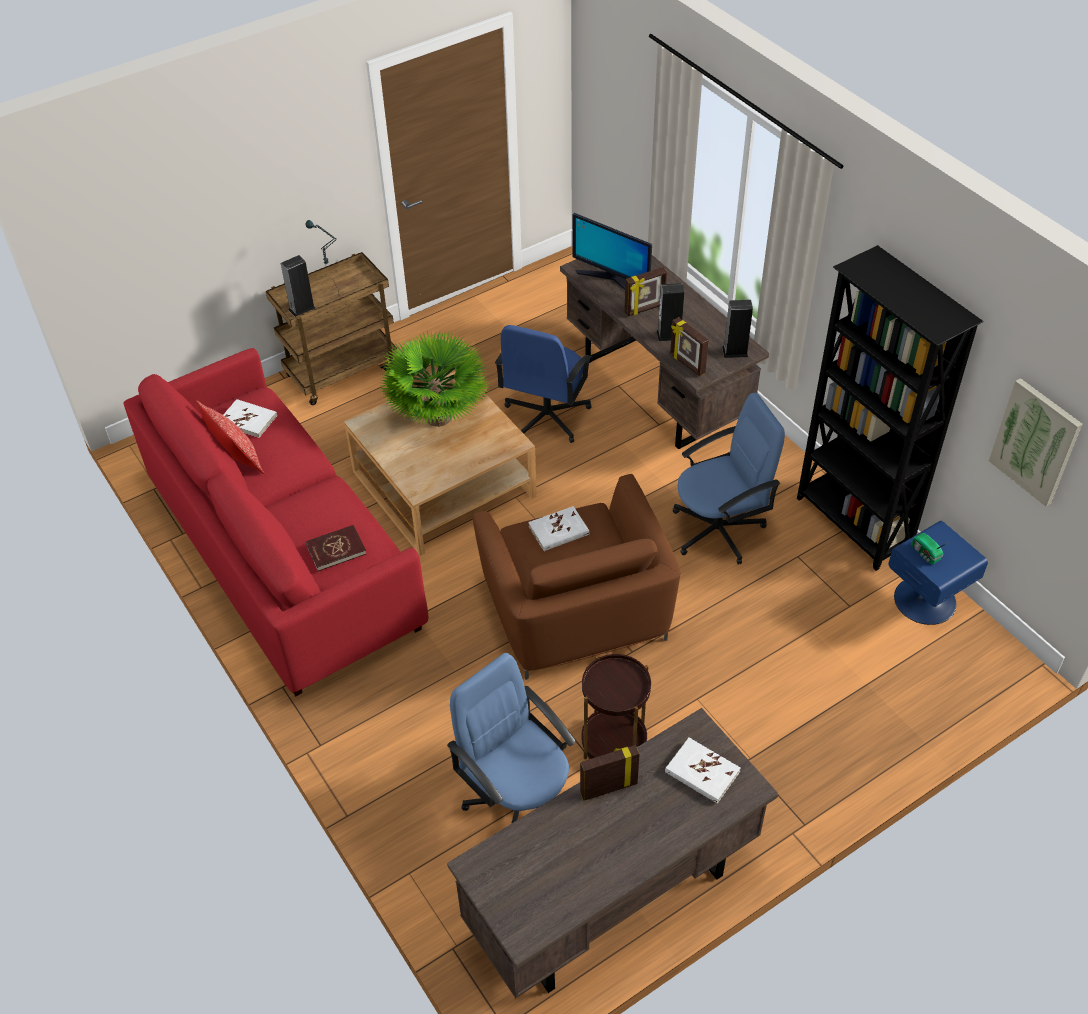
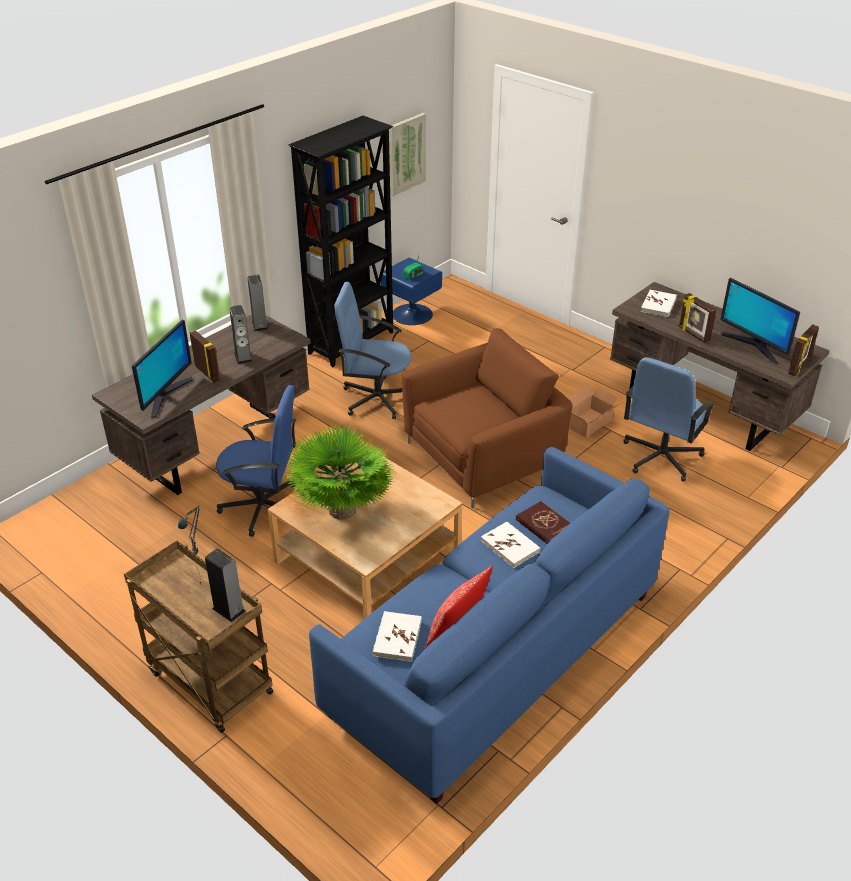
camera: 105 degrees left, 10 degrees down
red sofa [123,348,428,697] -> blue sofa [309,447,670,804]
white book [528,506,589,551] -> white book moved to [481,522,540,568]
brown side table [582,654,651,759] -> cardboard box [567,384,622,438]
picture frame [670,317,709,377] -> picture frame moved to [788,324,819,376]
blue office chair [673,393,785,565] -> blue office chair turned 45 degrees counterclockwise [335,282,412,419]
none -> monitor [720,278,800,363]

